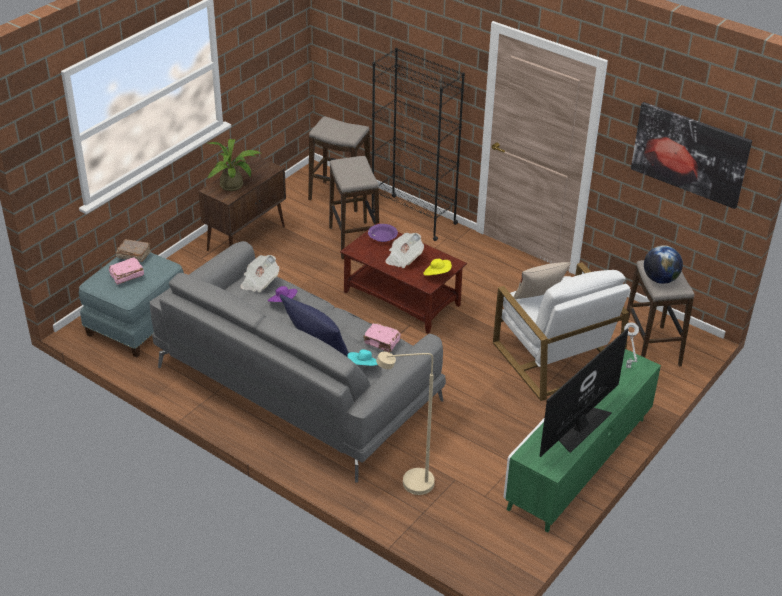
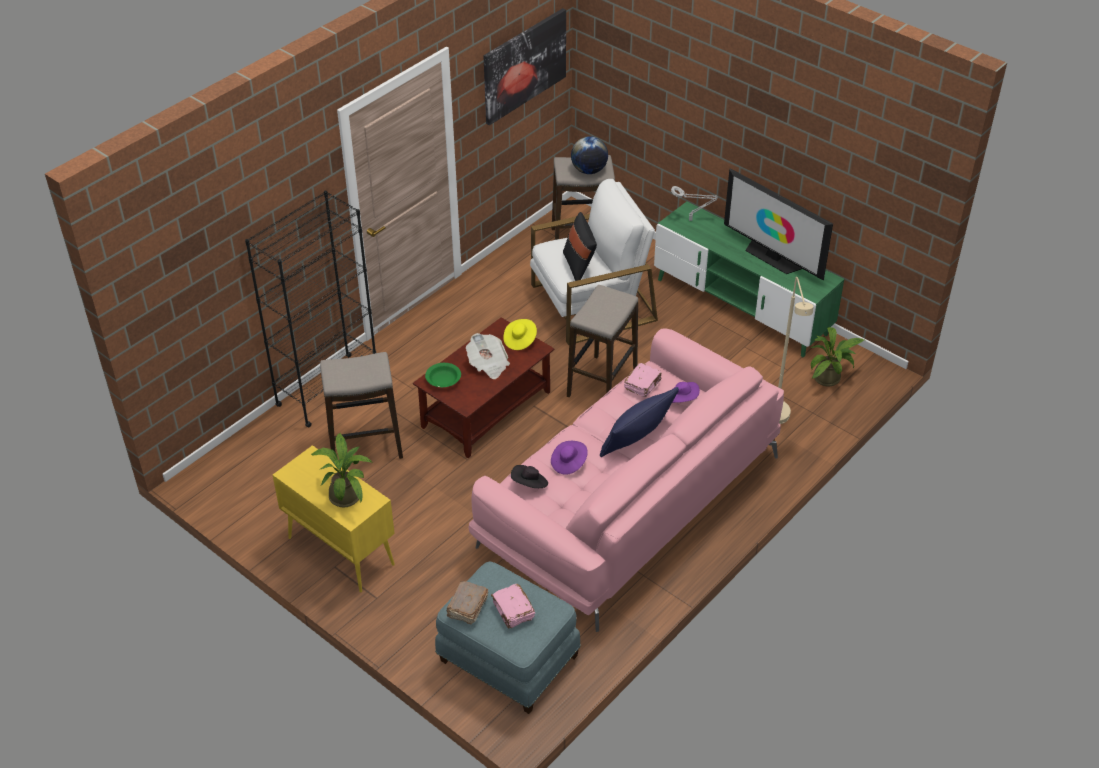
camera: 85 degrees left, 5 degrees up
grey sofa [150,241,446,483] -> pink sofa [469,328,784,632]
brown cabinet [198,155,286,251] -> yellow cabinet [273,445,395,593]
newspaper [240,255,279,293] -> black hat [511,465,548,488]
stool [308,116,371,212] -> stool moved to [567,285,638,397]
turquoise hat [348,349,378,366] -> purple hat [672,382,700,403]
purple bowl [368,224,398,242] -> green bowl [425,363,461,387]
beige pillow [514,262,571,299] -> black pillow [563,212,597,281]
none -> potted plant [810,327,864,387]

